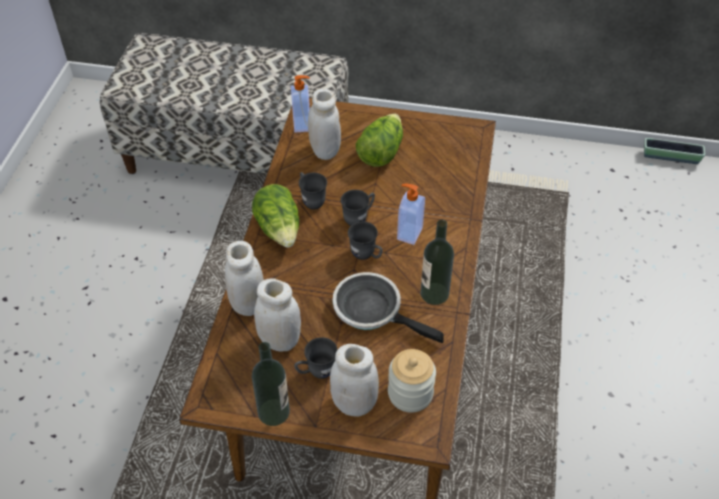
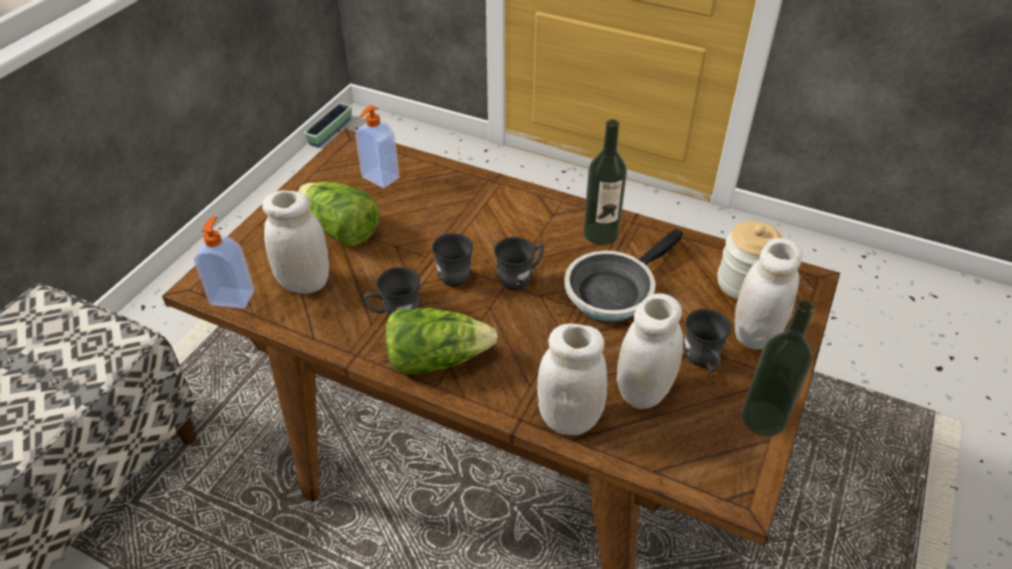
camera: 75 degrees left, 5 degrees down
soap dispenser [397,184,425,245] -> soap dispenser moved to [355,105,399,188]

